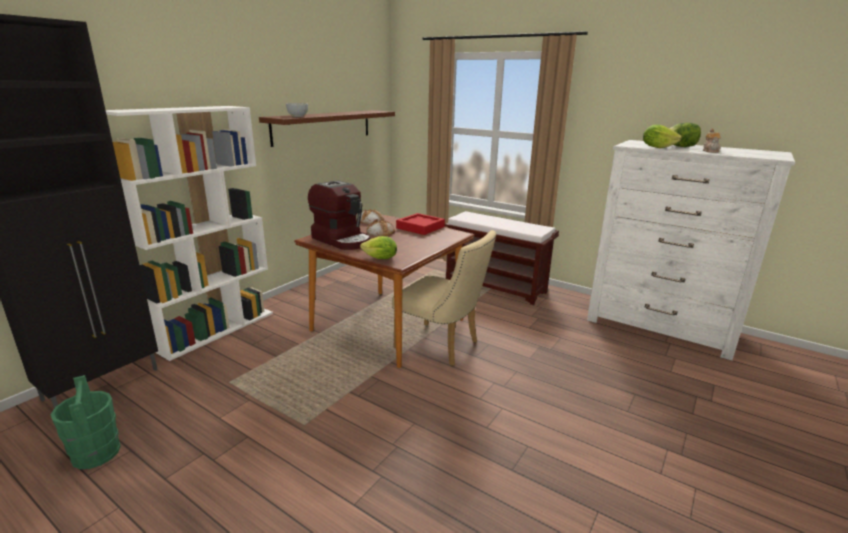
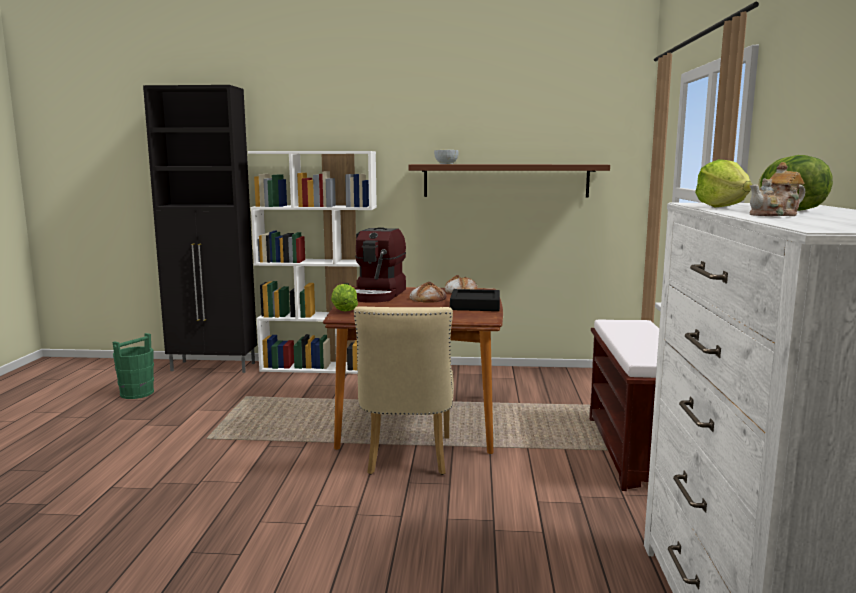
camera: 60 degrees right, 10 degrees down
red tray [396,213,445,235] -> black tray [450,289,500,311]

